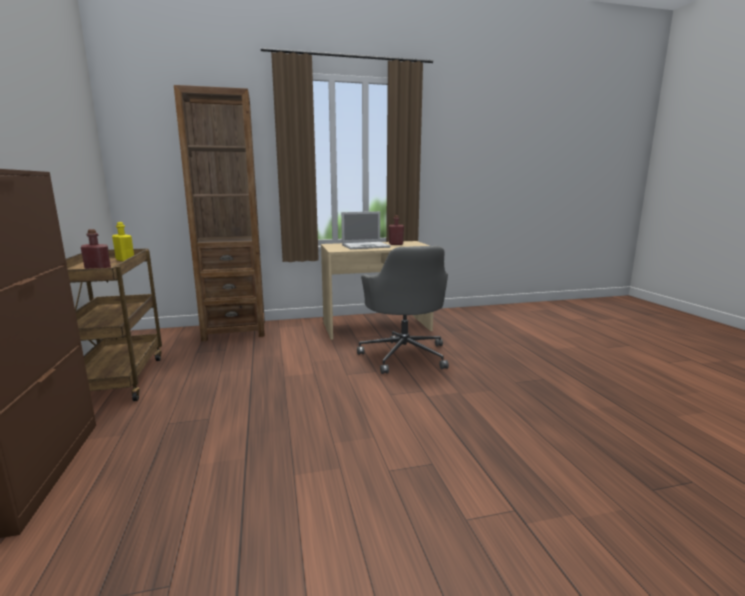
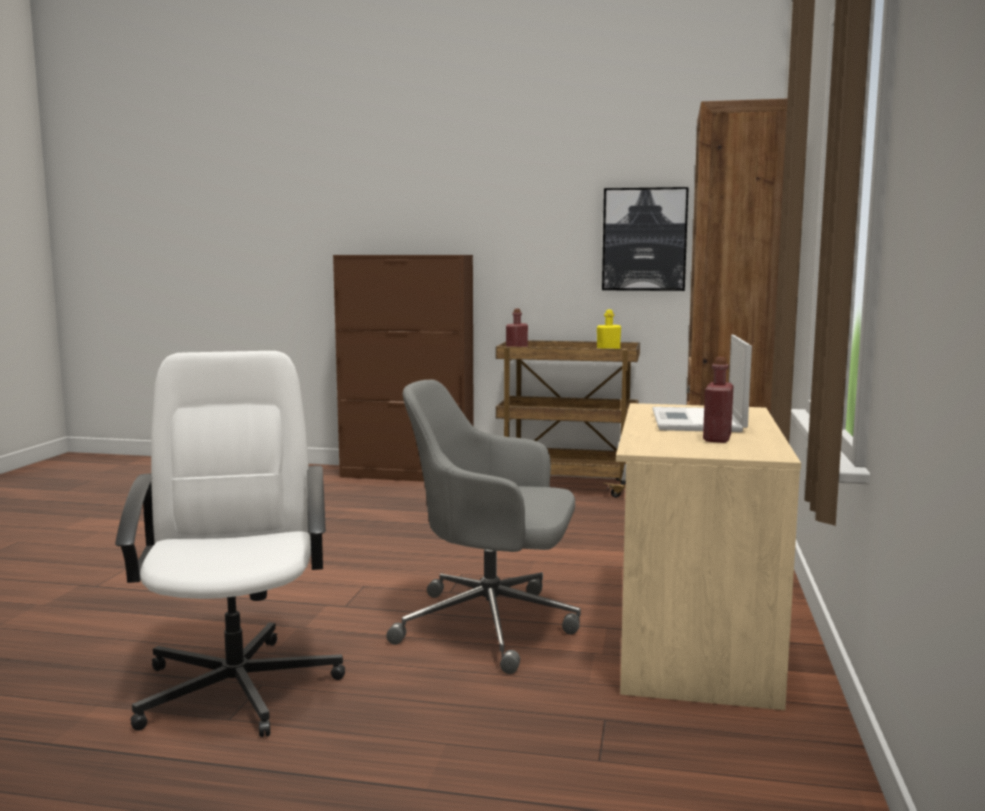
camera: 115 degrees right, 5 degrees down
none -> white office chair [115,351,345,737]
none -> picture [602,187,689,291]

